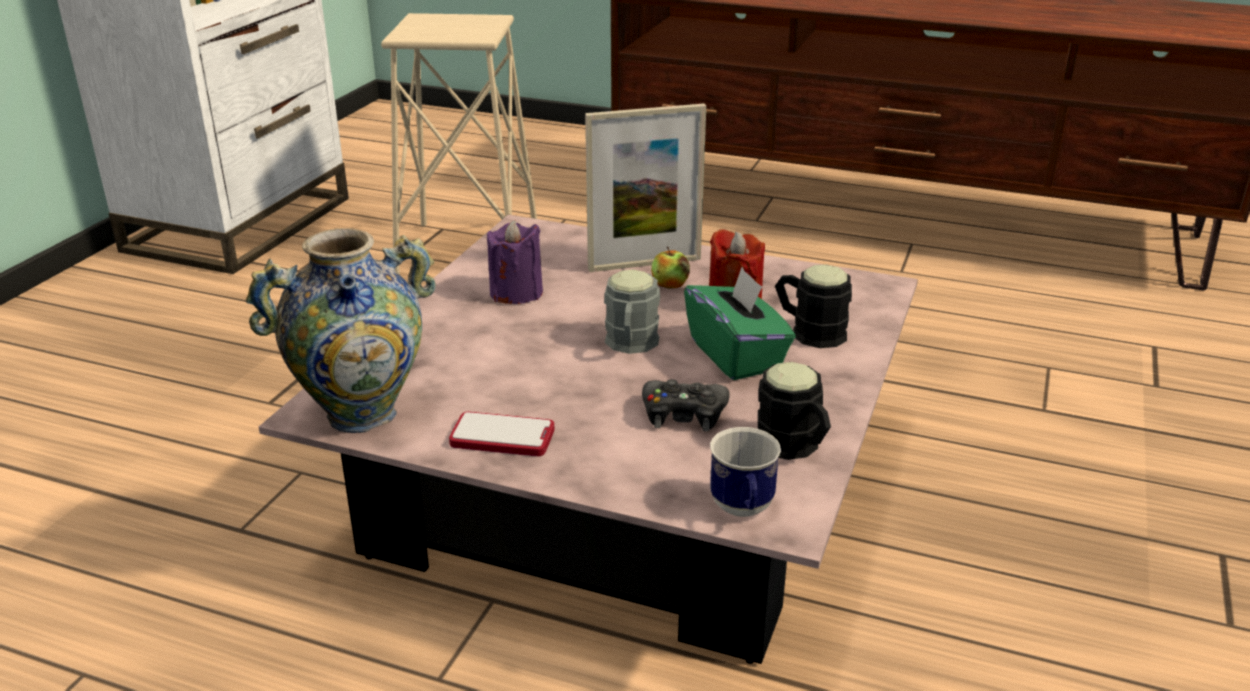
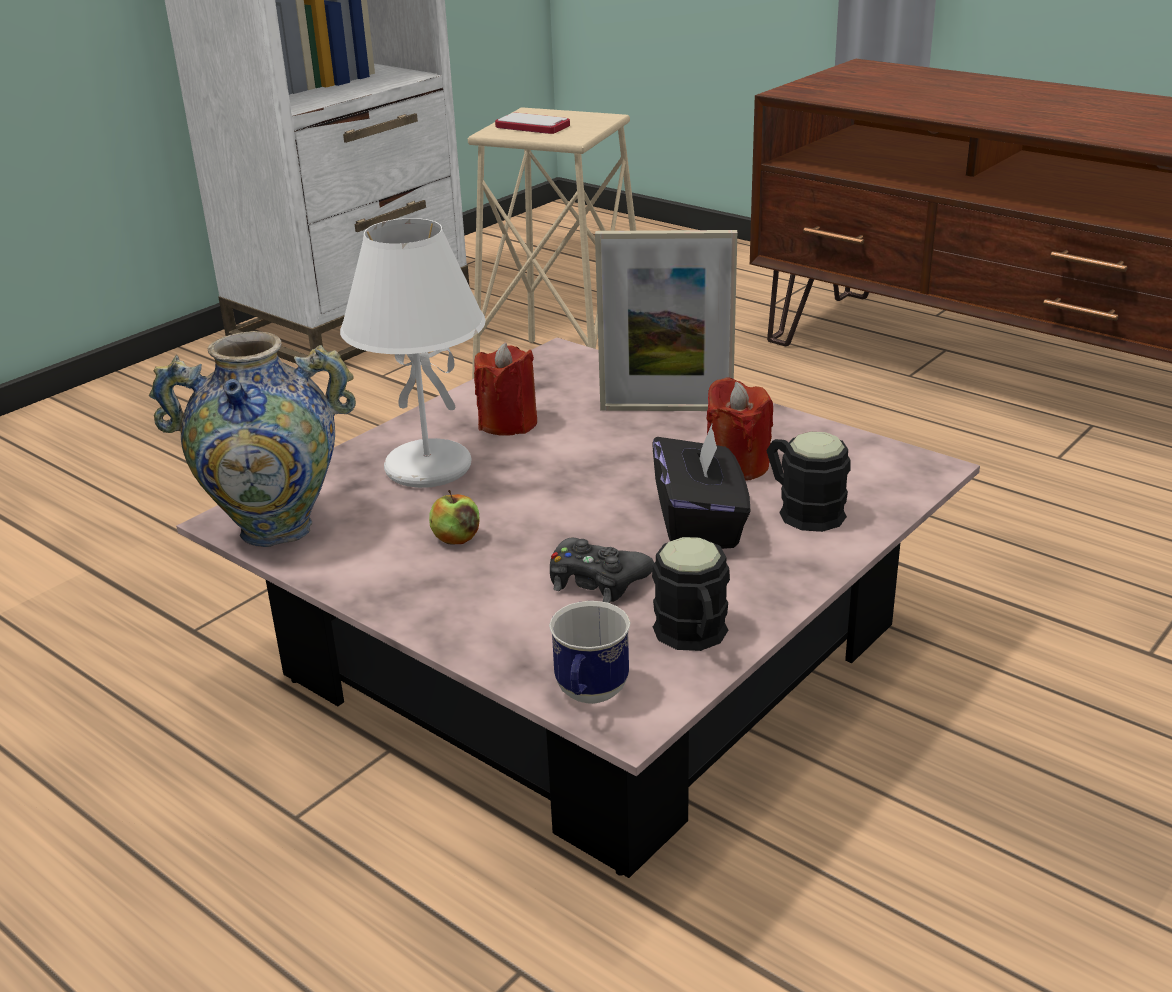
camera: 20 degrees right, 0 degrees up
phone [449,411,554,456] -> phone moved to [495,113,570,134]
purple candle [487,219,543,304] -> red candle [474,342,537,436]
grey mug [604,270,660,354] -> none
apple [651,247,690,289] -> apple moved to [429,490,480,544]
green tissue box [684,267,795,380] -> black tissue box [652,422,750,549]
none -> white table lamp [340,218,486,488]

